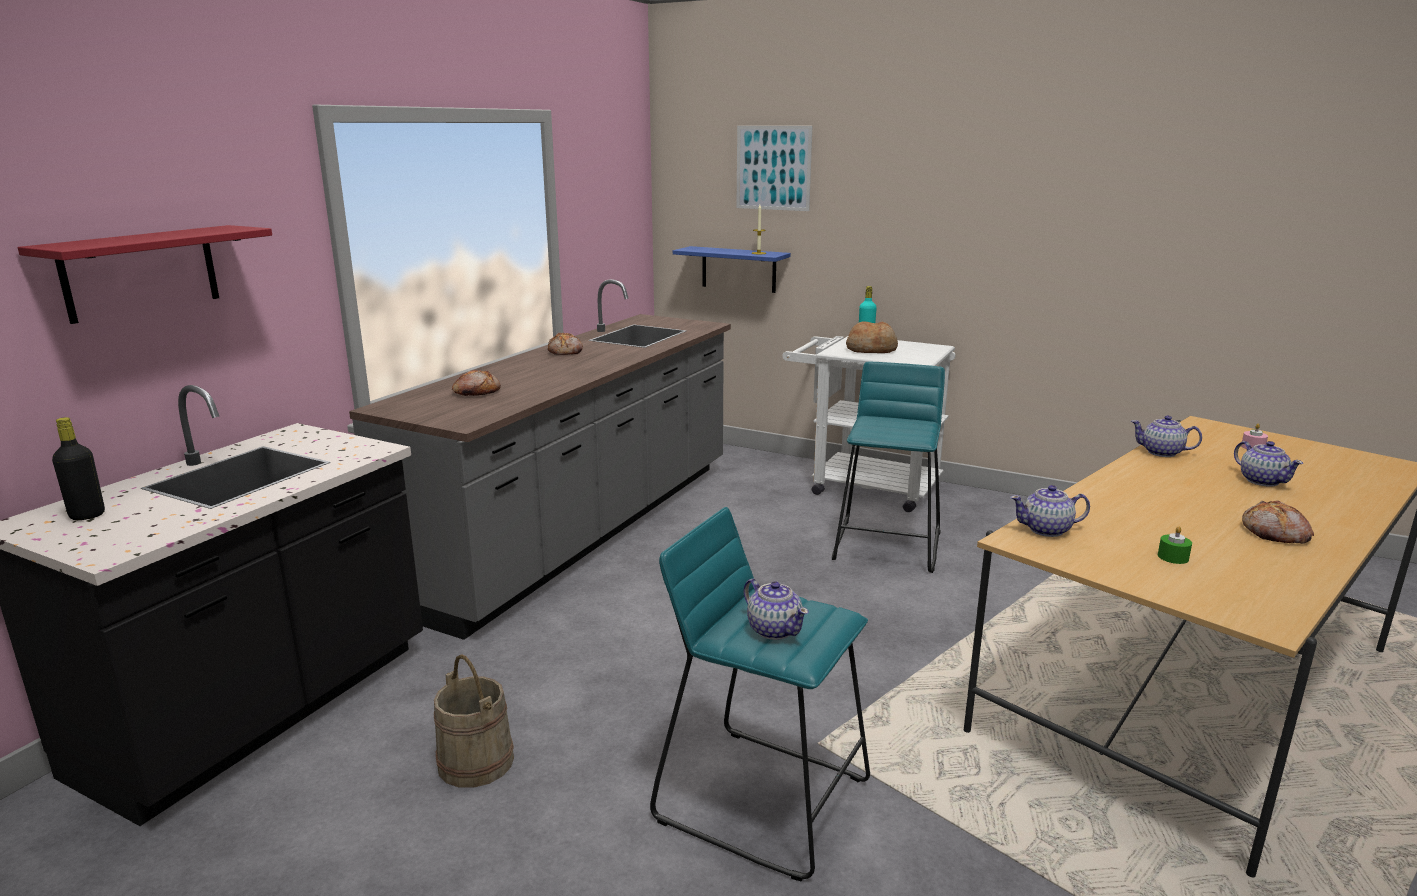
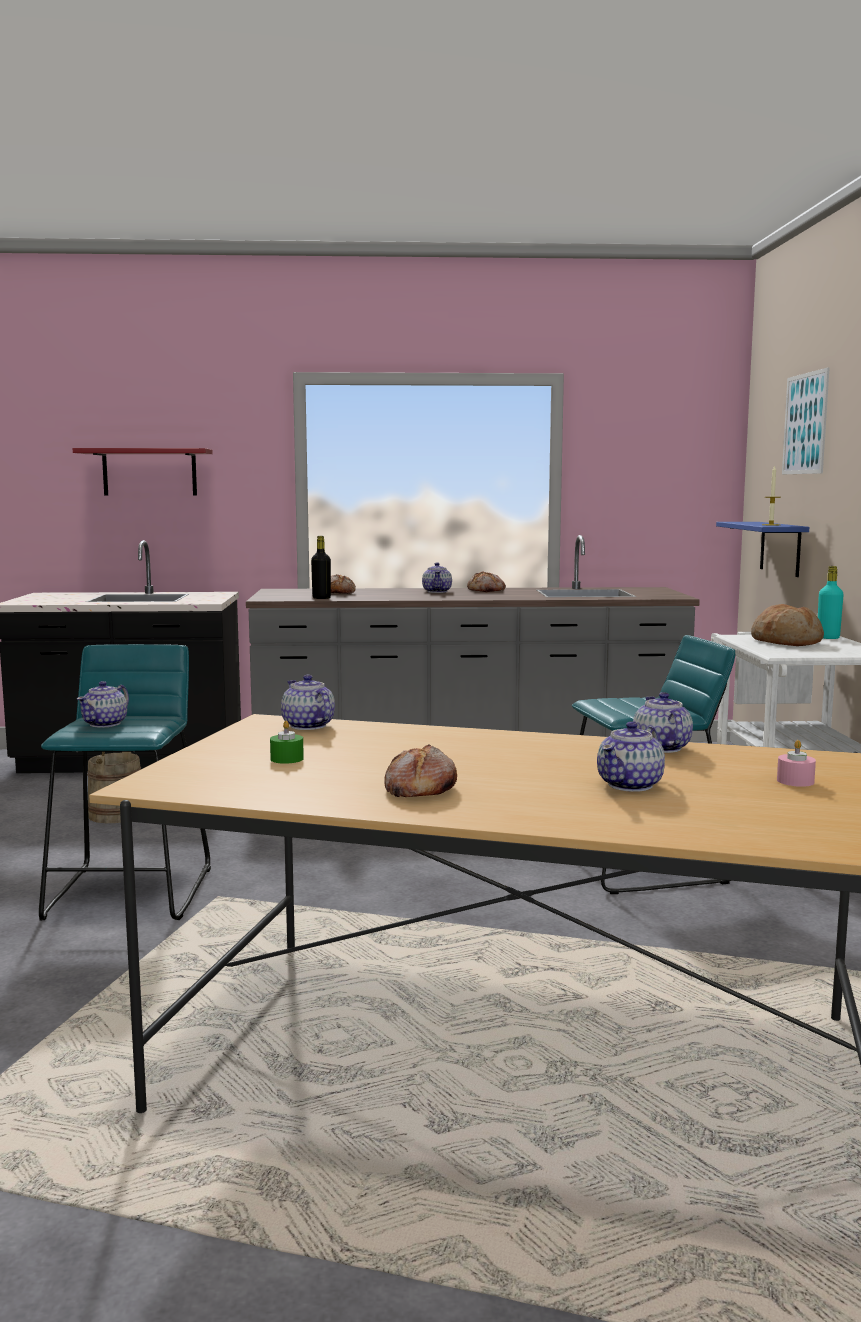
camera: 60 degrees right, 10 degrees down
black bottle [52,417,105,520] -> black bottle moved to [311,536,331,599]
none -> teapot [422,563,452,593]

